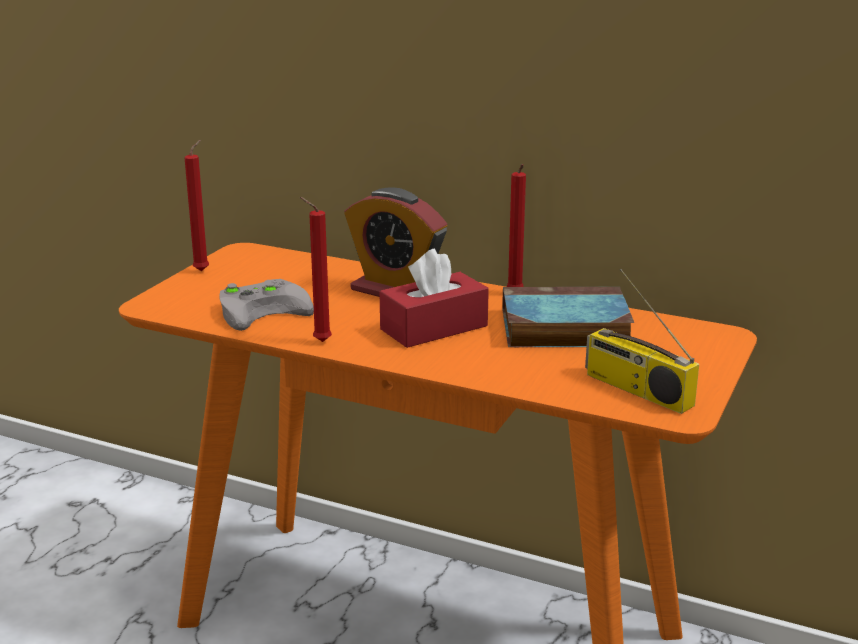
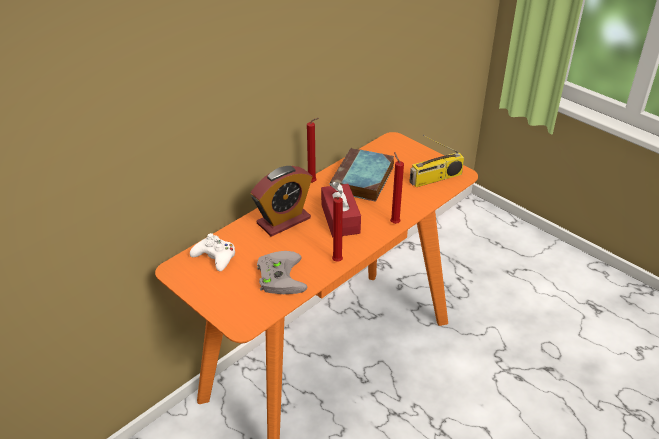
camera: 70 degrees left, 15 degrees up
red candle [185,140,209,271] -> red candle moved to [390,152,404,224]
none -> white game controller [190,233,235,271]

